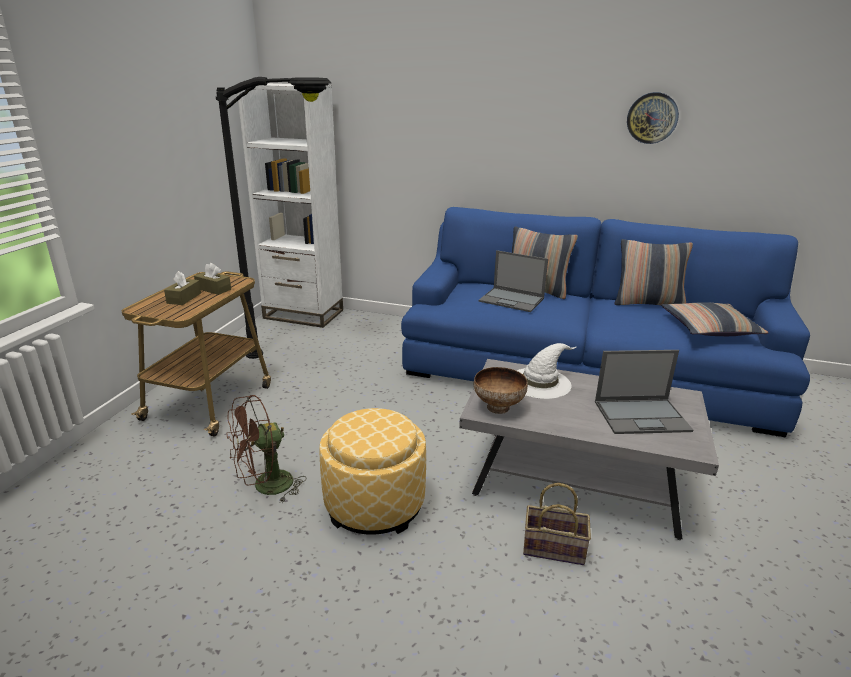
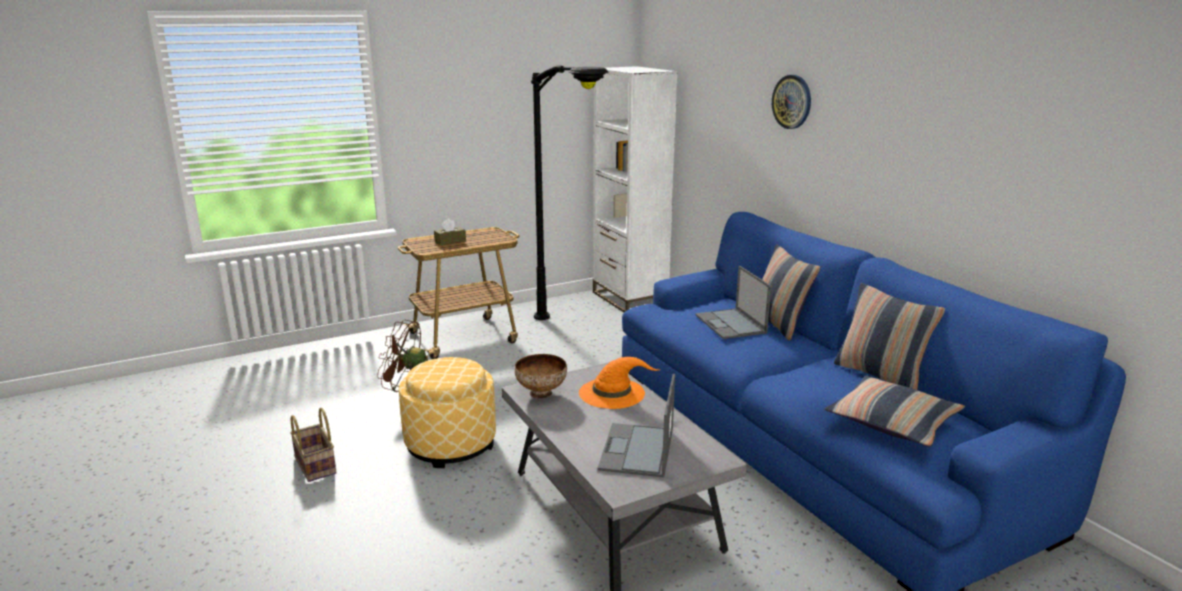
camera: 45 degrees right, 5 degrees down
brown tissue box [194,263,231,295] -> none
white hat [517,343,576,399] -> orange hat [579,357,661,409]
basket [523,483,591,565] -> basket moved to [290,408,337,482]
laptop [595,350,693,434] -> laptop turned 60 degrees clockwise [598,374,675,478]
wall clock [627,92,679,144] -> wall clock moved to [772,75,811,129]

